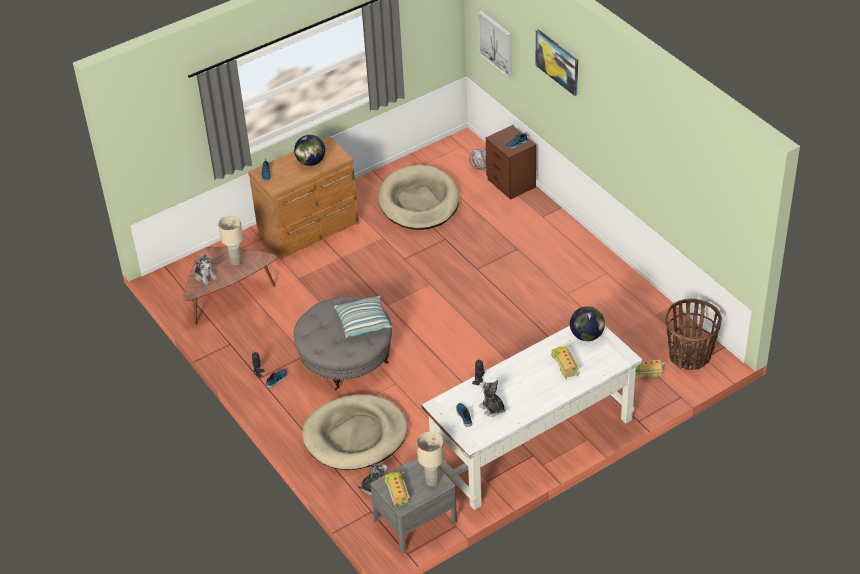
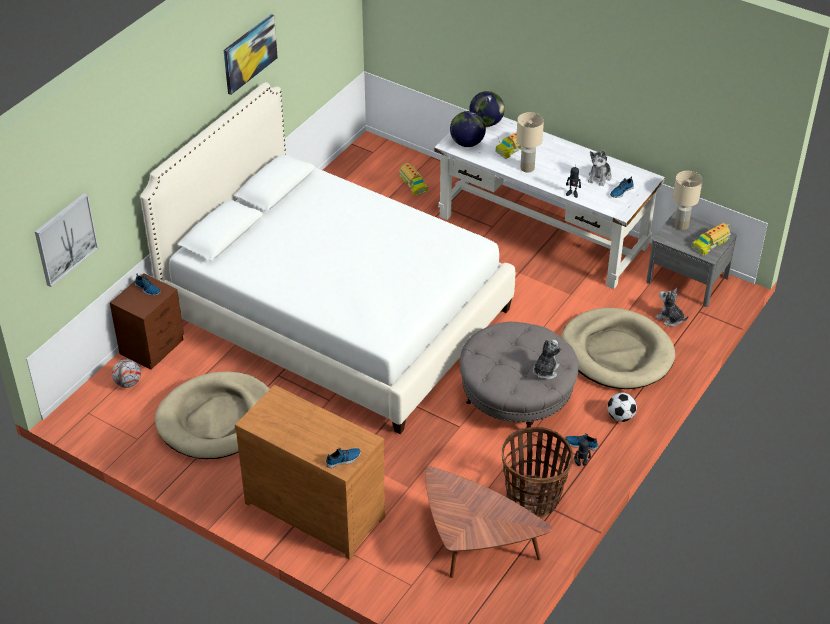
camera: 115 degrees left, 0 degrees up
plush toy [194,254,217,285] -> plush toy moved to [533,339,561,380]
beige table lamp [218,215,243,265] -> beige table lamp moved to [516,112,544,172]
globe [294,135,325,166] -> globe moved to [469,91,505,127]
pillow [334,295,392,338] -> none
picture [535,29,578,96] -> picture moved to [224,14,278,95]
basket [665,298,722,370] -> basket moved to [502,427,573,517]
none -> white bed [140,82,515,434]
none -> football [607,393,637,422]

